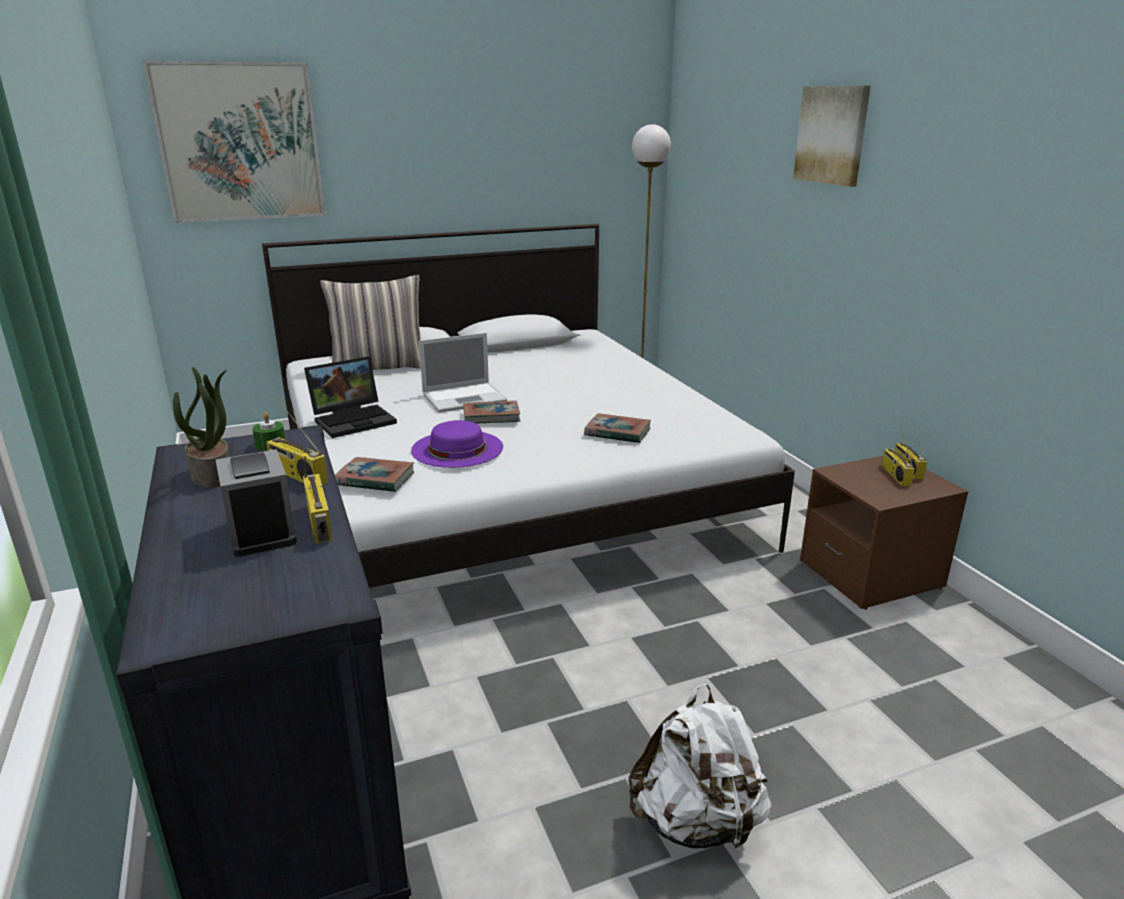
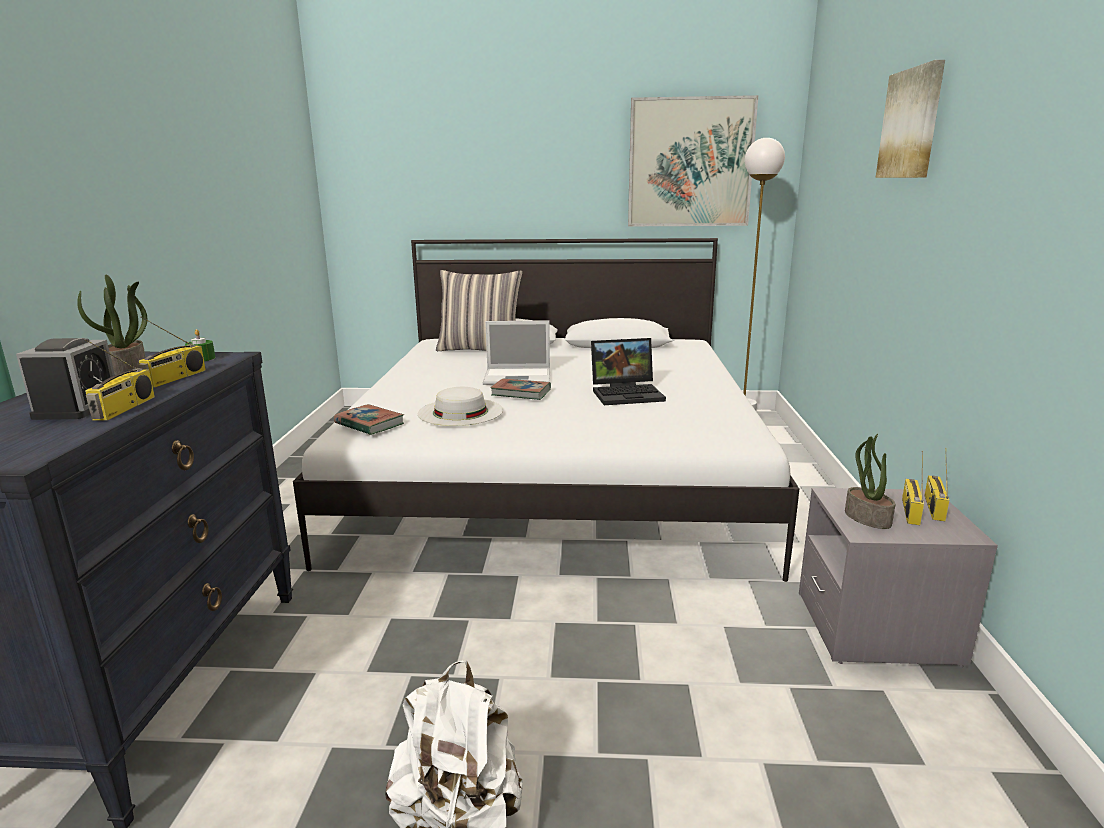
camera: 25 degrees right, 5 degrees down
picture [143,60,326,223] -> picture moved to [628,95,758,226]
radio [266,398,328,485] -> radio turned 135 degrees counterclockwise [138,316,206,388]
laptop [304,356,397,438] -> laptop moved to [591,338,666,405]
purple hat [411,420,503,468] -> white hat [418,387,503,426]
book [584,413,651,443] -> none
brown nightstand [800,456,969,610] -> grey nightstand [799,488,998,668]
none -> potted plant [845,434,895,529]

